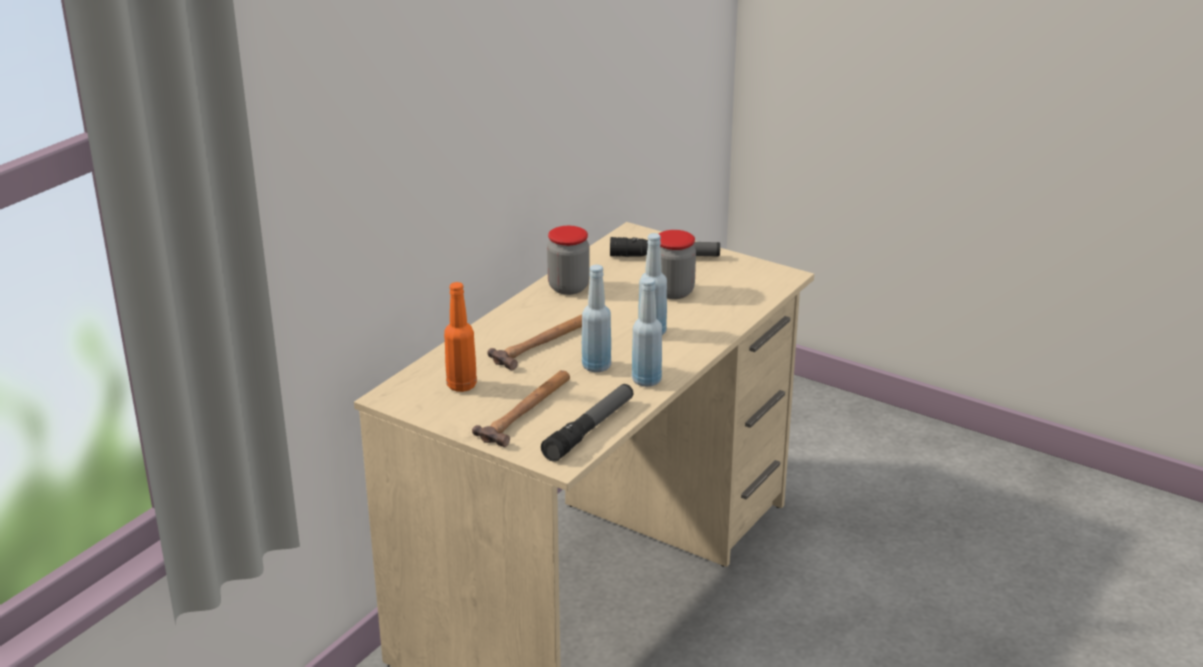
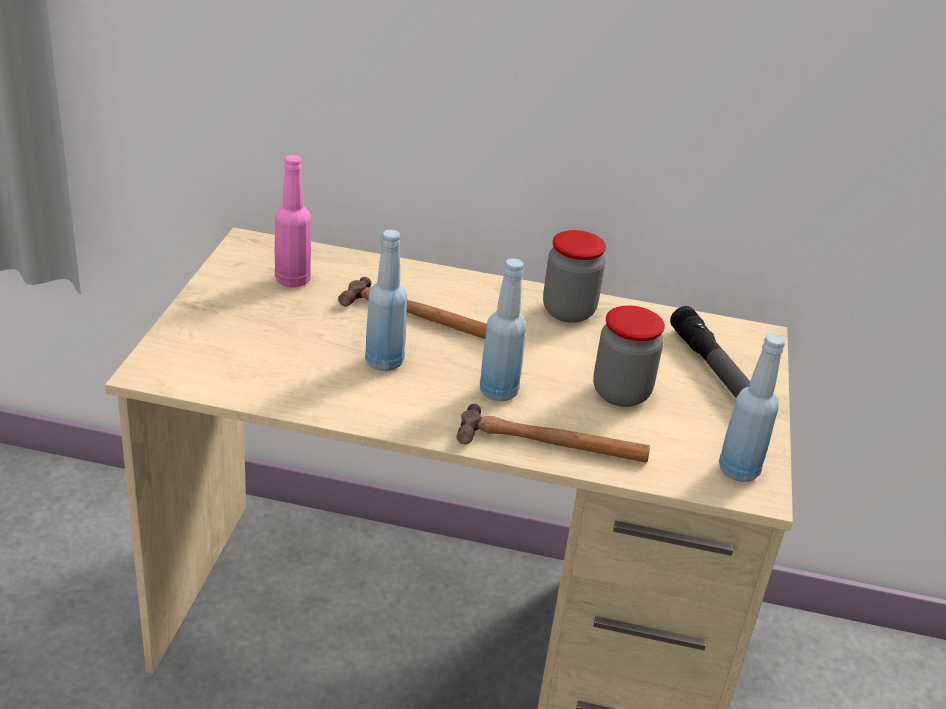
camera: 65 degrees right, 5 degrees up
orange bottle [444,282,477,392] -> pink bottle [275,155,311,287]
hammer [472,370,570,447] -> hammer moved to [457,404,650,463]
flashlight [541,384,634,462] -> none
blue bottle [632,278,662,387] -> blue bottle moved to [719,334,785,482]

